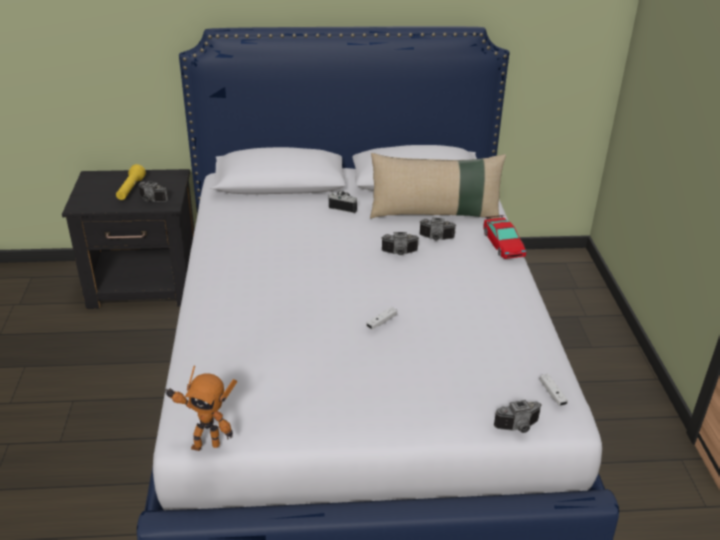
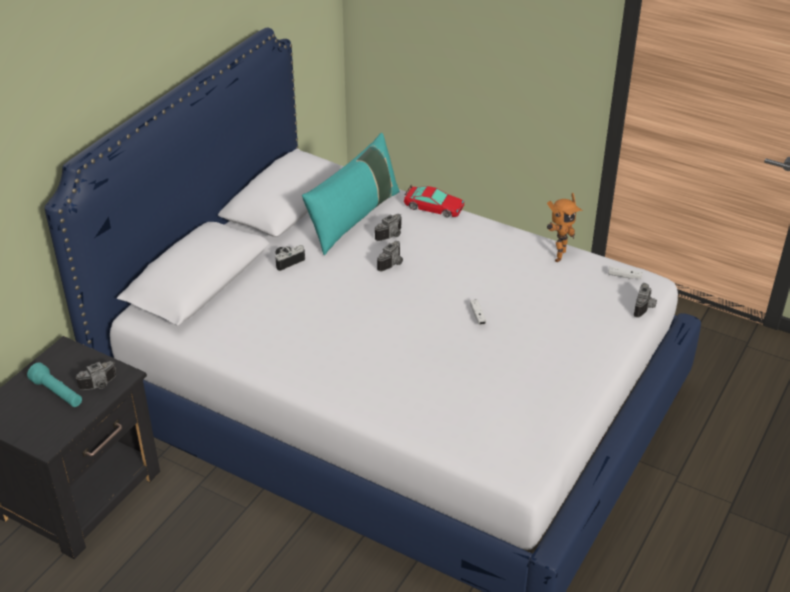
camera: 55 degrees left, 5 degrees up
yellow flashlight [116,164,146,200] -> turquoise flashlight [27,362,82,407]
toy robot [164,366,237,451] -> toy robot moved to [547,193,583,262]
beige pillow [370,153,506,219] -> turquoise pillow [302,133,400,255]

